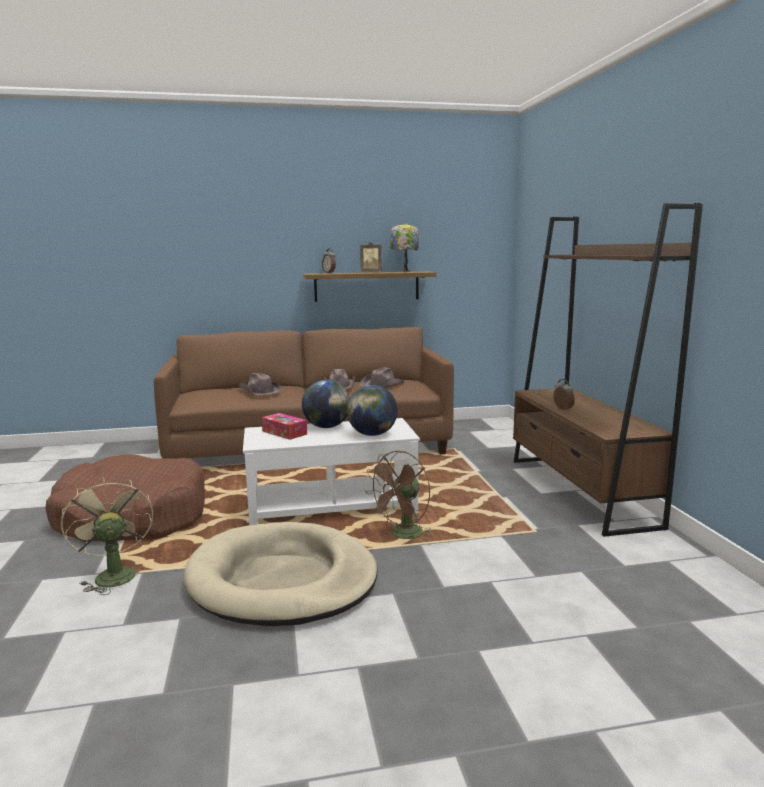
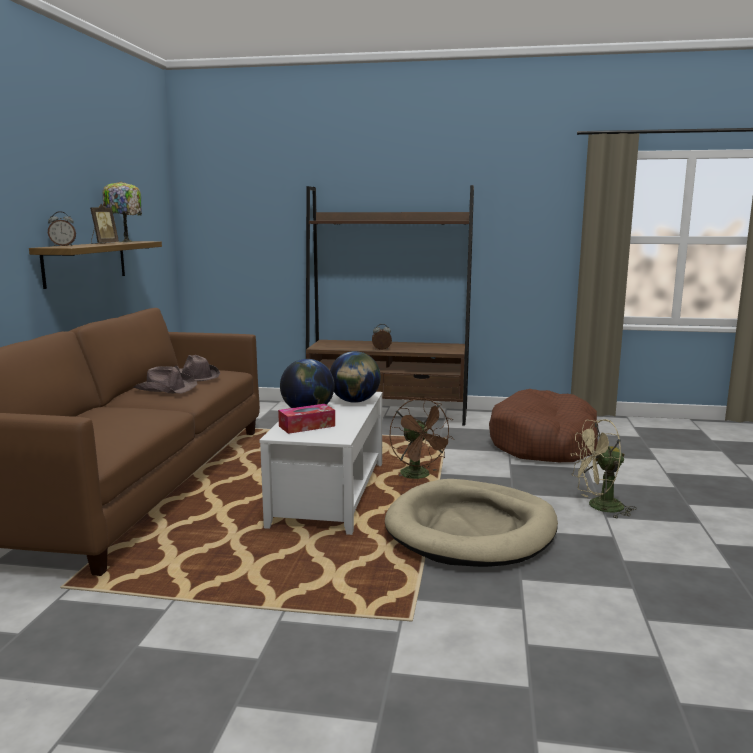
camera: 70 degrees left, 0 degrees up
brown dog bed [45,454,205,542] -> brown dog bed moved to [489,389,598,462]
beige fan [61,477,153,595] -> beige fan moved to [571,419,637,518]
brown hat [238,373,282,395] -> none

